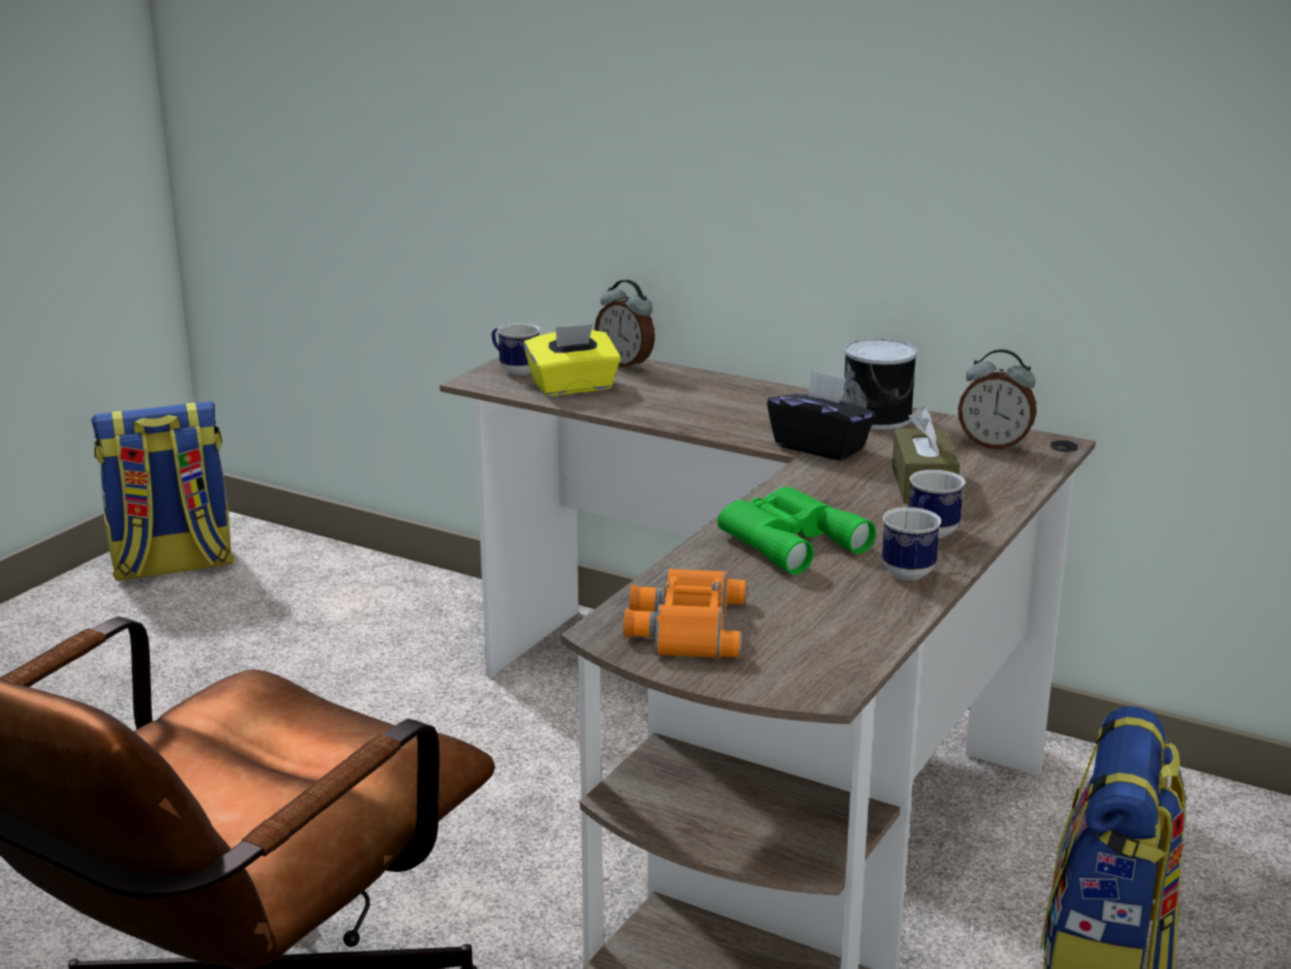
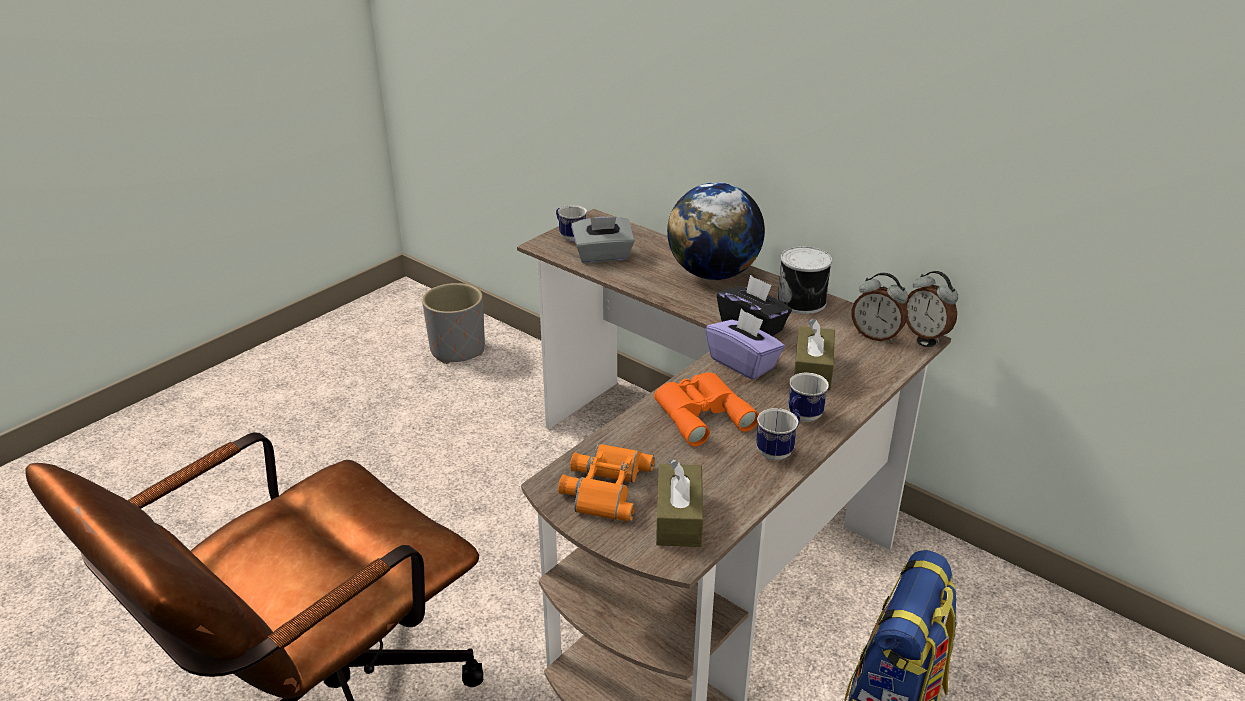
camera: 10 degrees right, 10 degrees up
backpack [91,401,234,581] -> none
yellow tissue box [524,324,621,396] -> grey tissue box [571,217,635,263]
alarm clock [594,280,655,370] -> alarm clock moved to [906,271,958,343]
green binoculars [718,487,876,575] -> orange binoculars [654,372,759,447]
none -> grey planter [422,283,485,364]
none -> brown tissue box [656,459,703,547]
none -> globe [667,182,765,280]
none -> purple tissue box [705,309,785,380]

